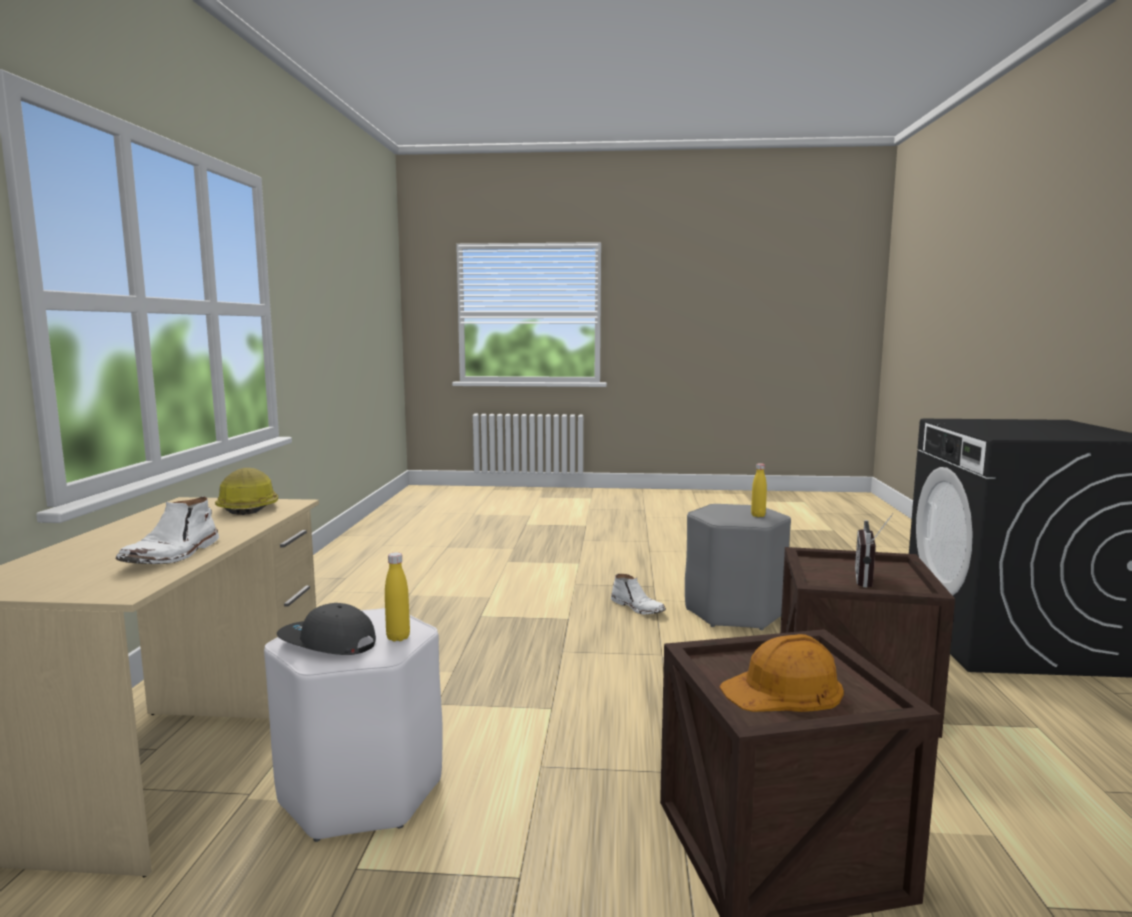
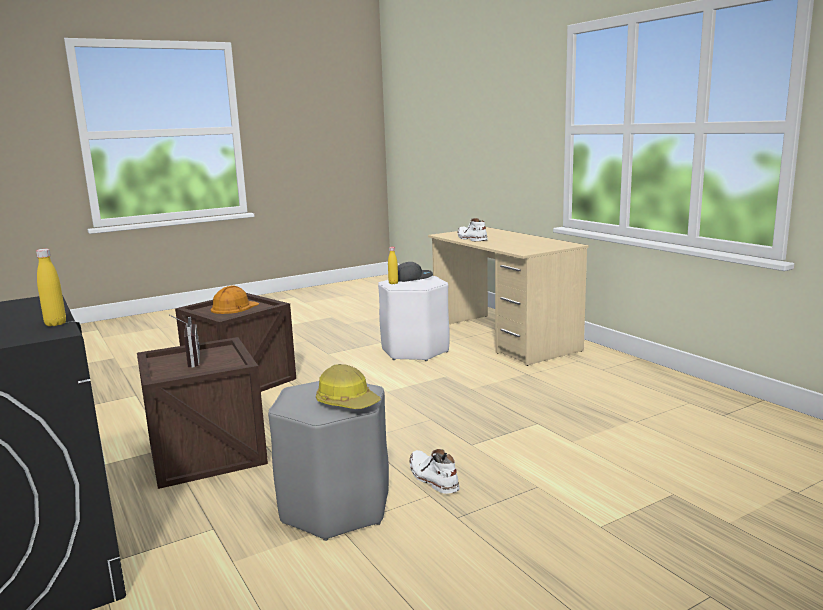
camera: 145 degrees right, 5 degrees up
hard hat [215,468,278,515] -> hard hat moved to [316,364,381,409]
white boot [611,574,666,615] -> white boot turned 45 degrees clockwise [410,449,459,494]
yellow bottle [751,463,767,517] -> yellow bottle moved to [36,249,66,326]

